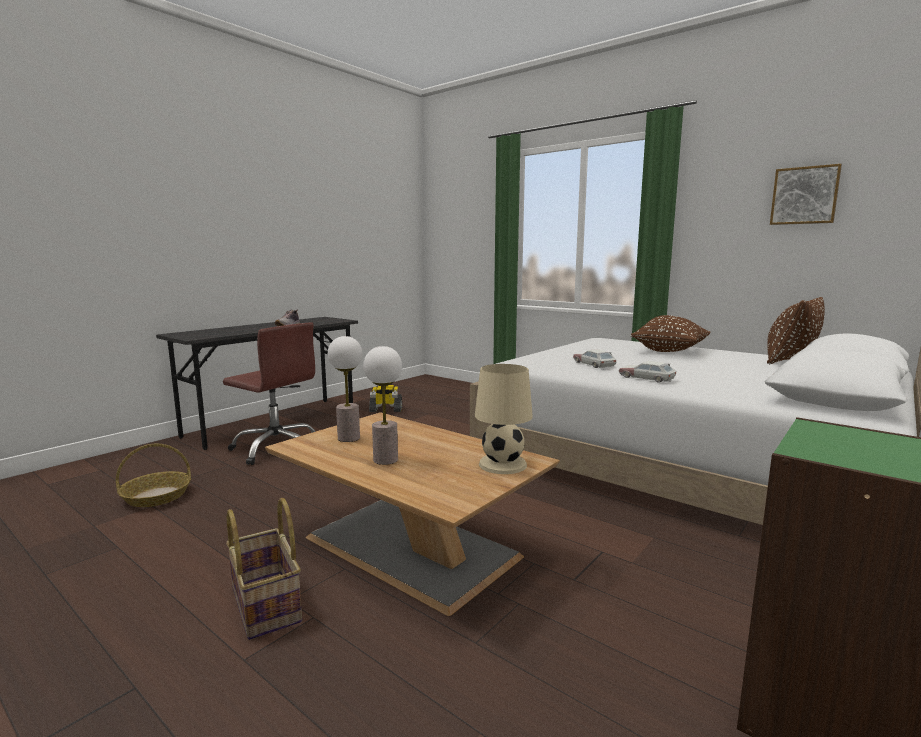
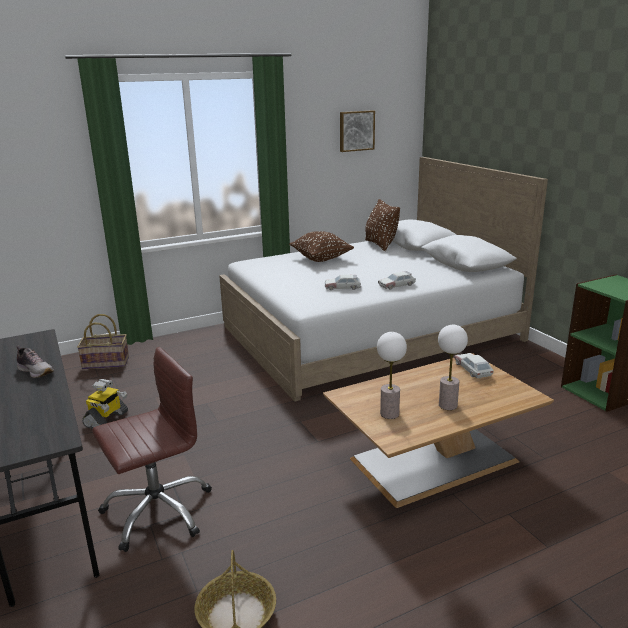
camera: 65 degrees left, 10 degrees up
basket [226,498,302,640] -> basket moved to [77,314,129,369]
beige table lamp [475,364,533,474] -> toy car [454,353,494,379]

